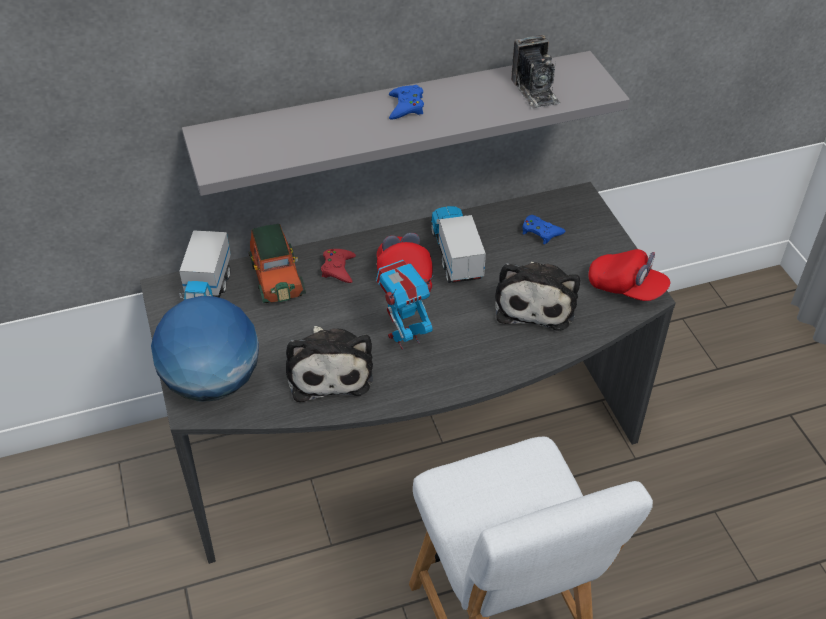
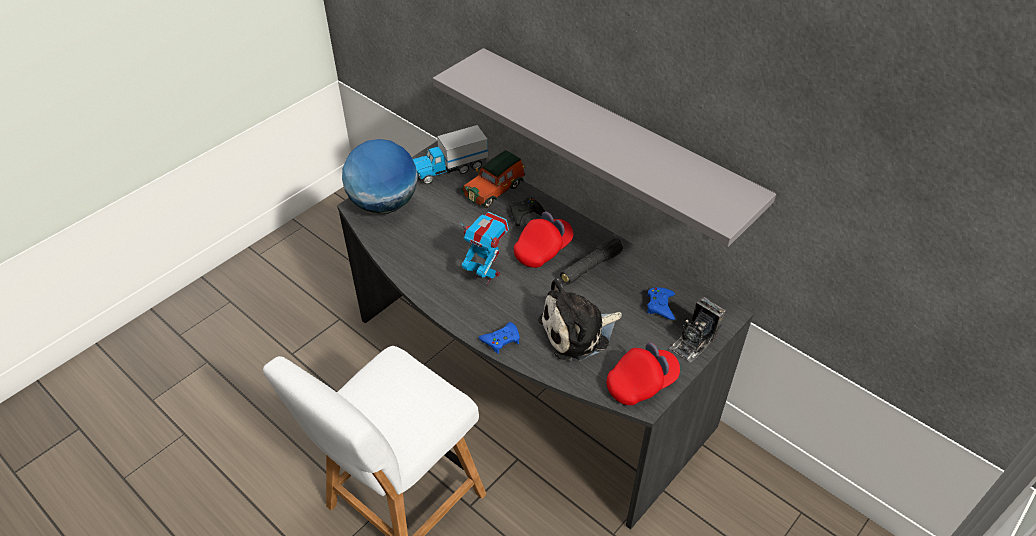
camera: 60 degrees right, 0 degrees up
plush toy [286,326,373,402] -> none
red game controller [321,249,356,283] -> black game controller [510,198,545,226]
blue game controller [389,85,424,120] -> blue game controller moved to [479,322,520,354]
toy truck [431,206,486,283] -> black flashlight [560,236,623,284]
camera [511,35,560,109] -> camera moved to [669,297,726,362]
red cap [588,249,670,301] -> red cap turned 120 degrees counterclockwise [607,342,680,405]

